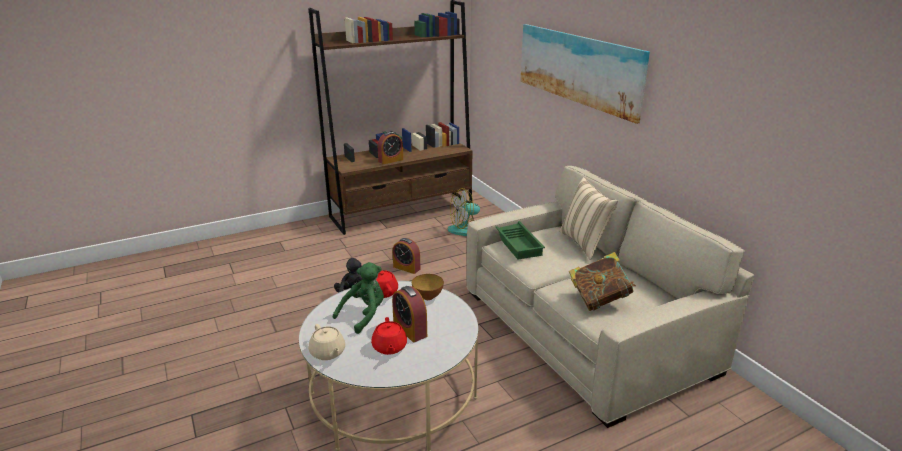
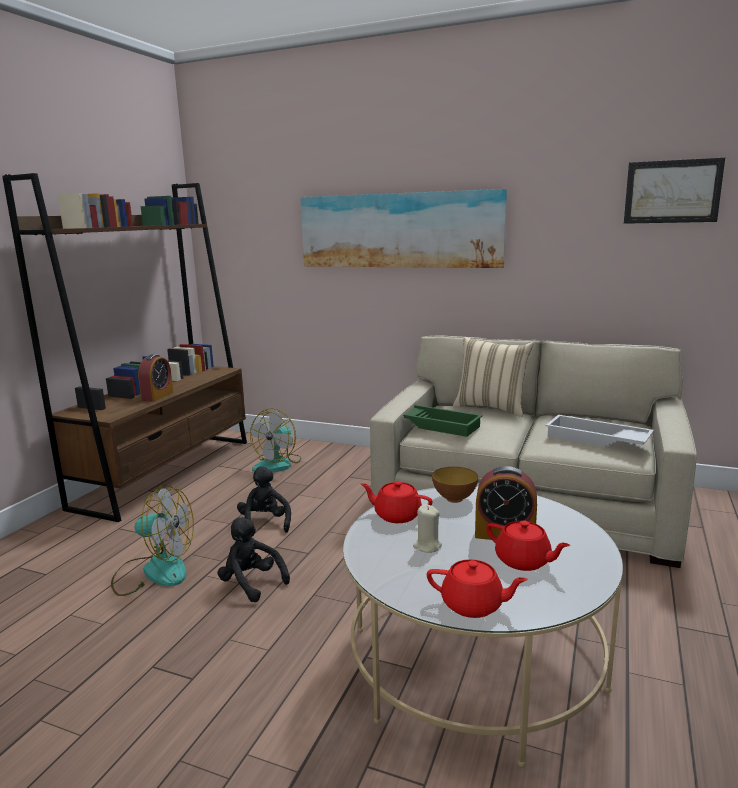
camera: 40 degrees left, 10 degrees down
beige teapot [309,324,345,360] -> red teapot [427,559,528,618]
green plush toy [333,262,384,334] -> beige candle [413,504,442,553]
alarm clock [393,238,420,274] -> black plush toy [237,467,291,537]
book [569,252,636,311] -> white tray [546,415,654,447]
none -> fan [111,485,194,596]
none -> picture [624,158,725,224]

